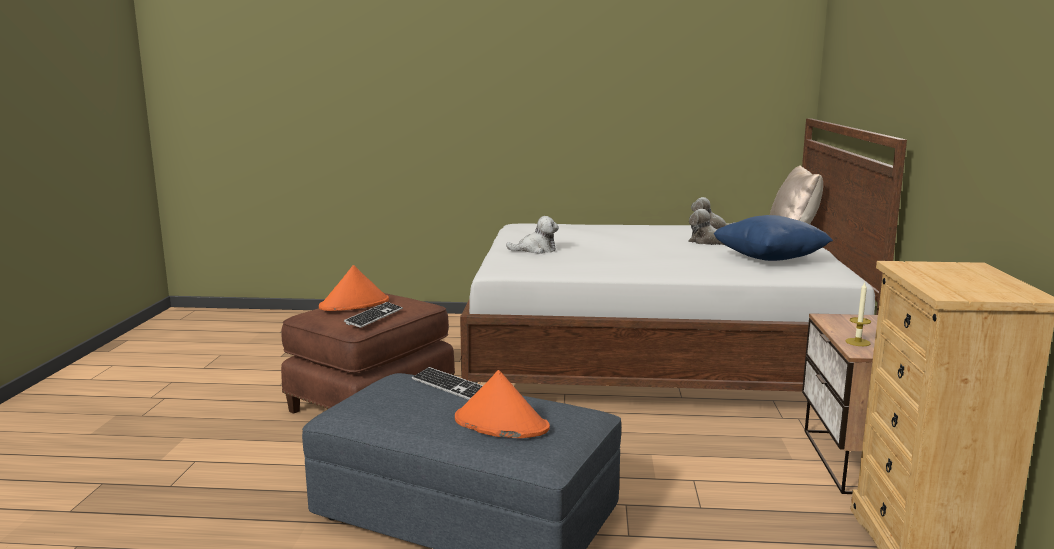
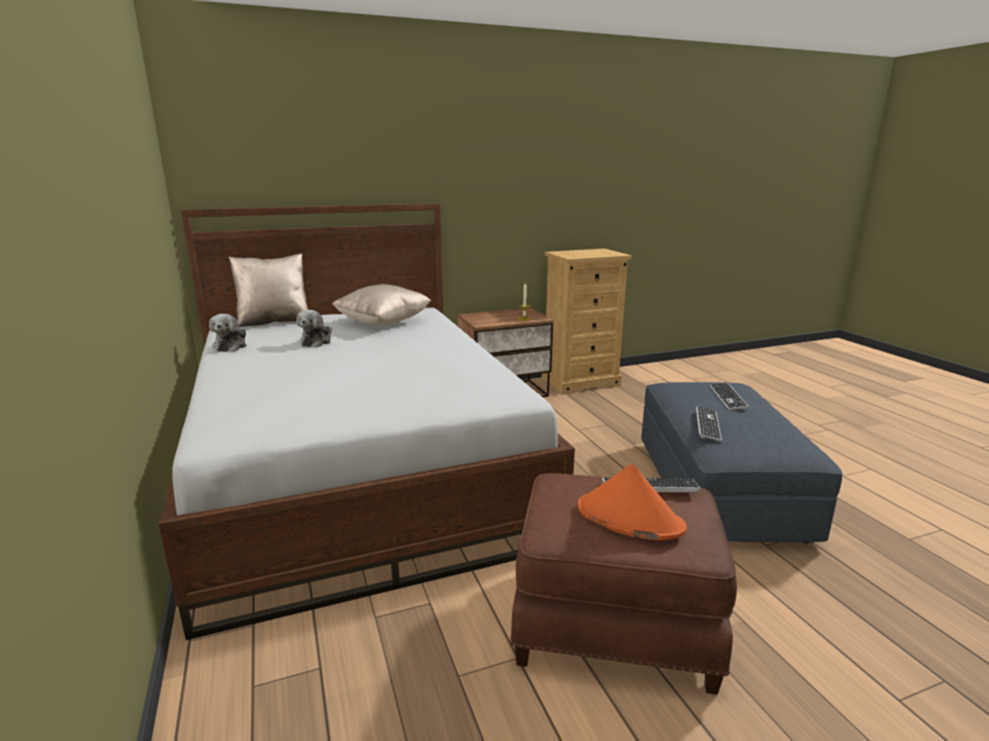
camera: 115 degrees left, 5 degrees up
orange hat [455,370,550,438] -> keyboard [710,383,749,410]
plush toy [506,216,559,254] -> none
blue pillow [714,215,833,261] -> beige pillow [332,284,431,325]

